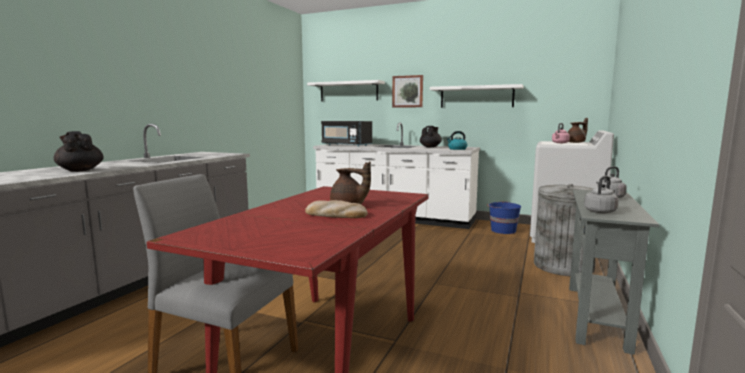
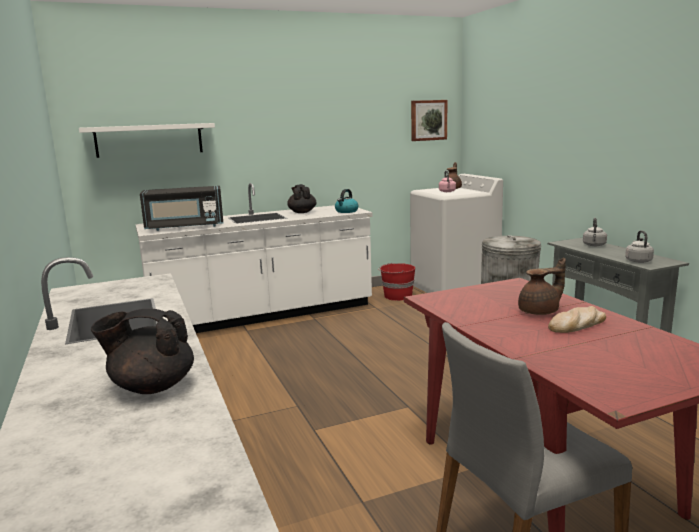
camera: 45 degrees left, 5 degrees up
picture [392,75,423,108] -> picture moved to [411,100,447,141]
white shelf [430,84,523,108] -> none
blue bucket [487,202,521,234] -> red bucket [378,262,415,301]

